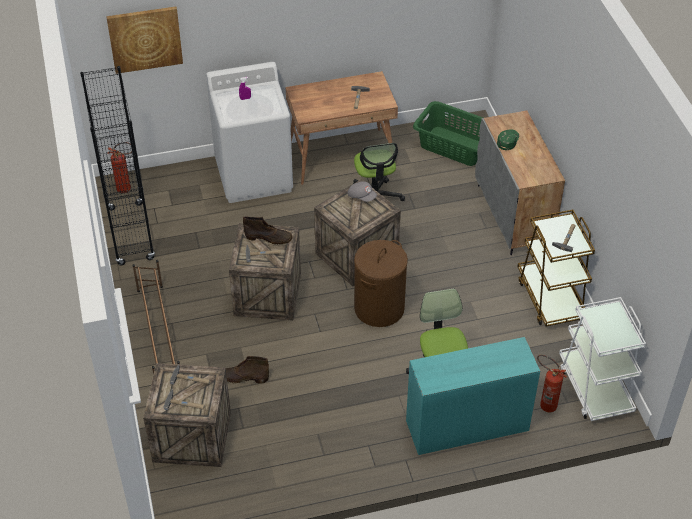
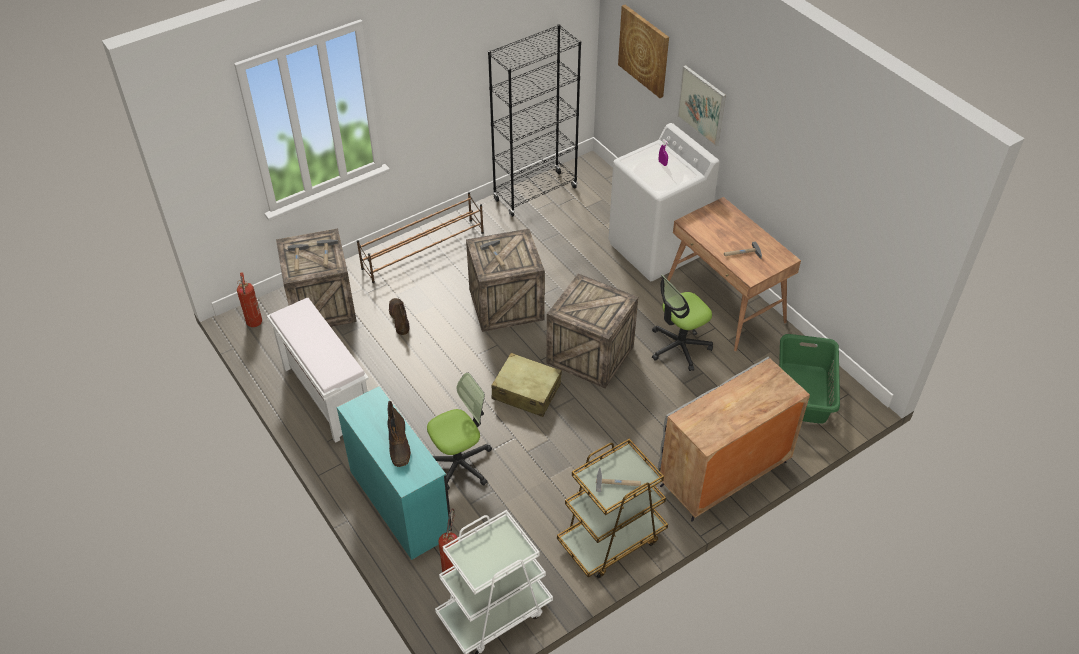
camera: 70 degrees right, 0 degrees up
fire extinguisher [107,142,132,193] -> fire extinguisher moved to [237,272,262,327]
brown boot [243,216,292,245] -> brown boot moved to [387,401,411,467]
grey cap [348,181,377,202] -> none
brown laundry basket [354,240,408,327] -> beige suitcase [491,353,562,417]
green cap [497,129,519,150] -> none
none -> white bench [267,298,369,443]
none -> picture [677,65,726,146]

